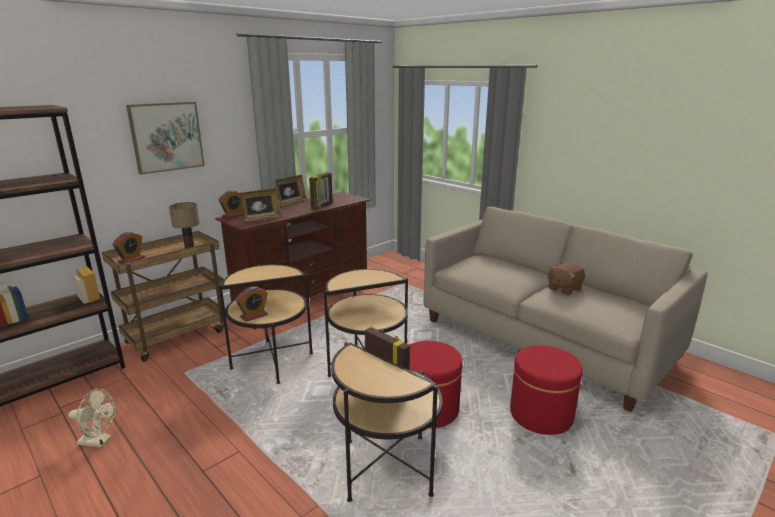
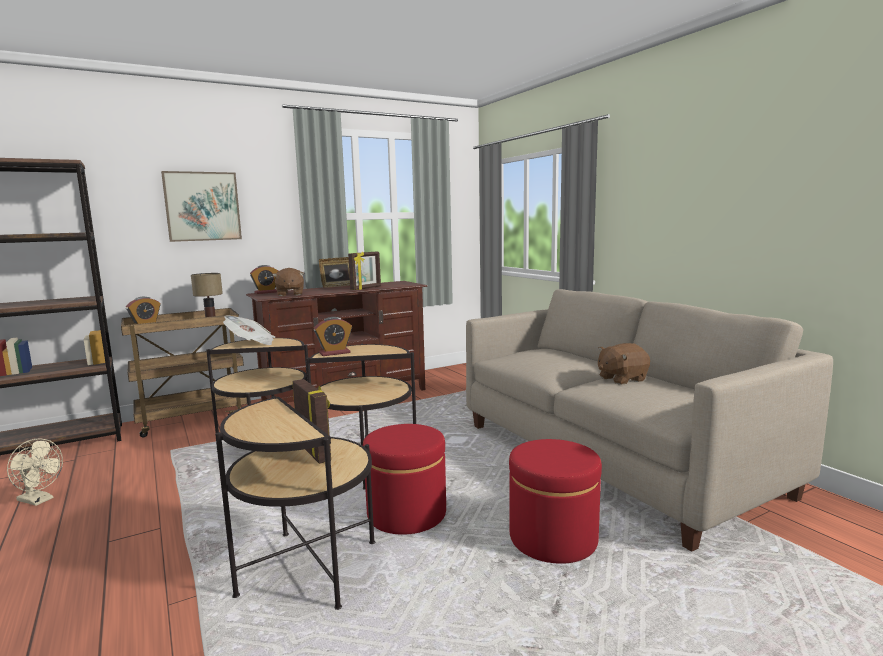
camera: 15 degrees right, 10 degrees down
alarm clock [235,287,268,322] -> alarm clock moved to [314,317,352,356]
picture frame [239,188,281,222] -> brown plush toy [272,268,304,296]
none -> newspaper [223,315,275,345]

